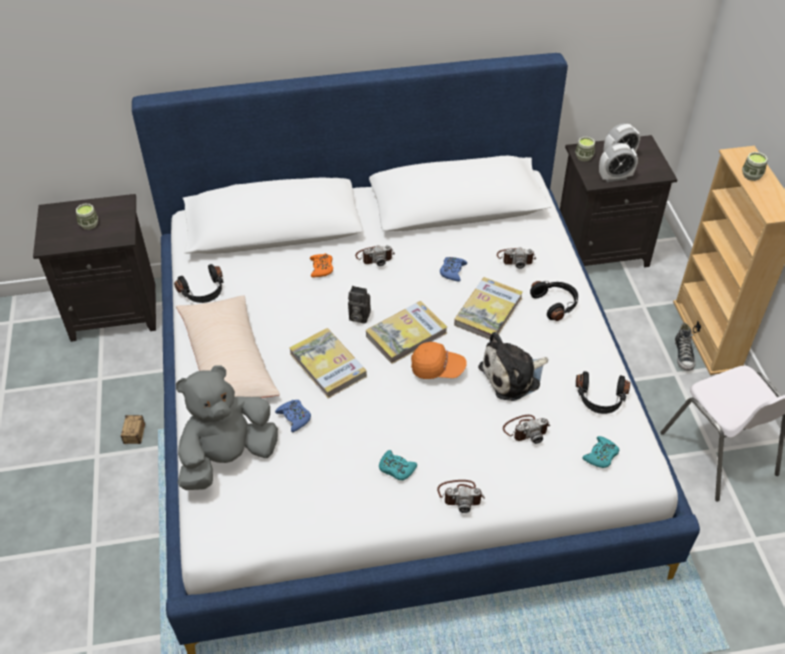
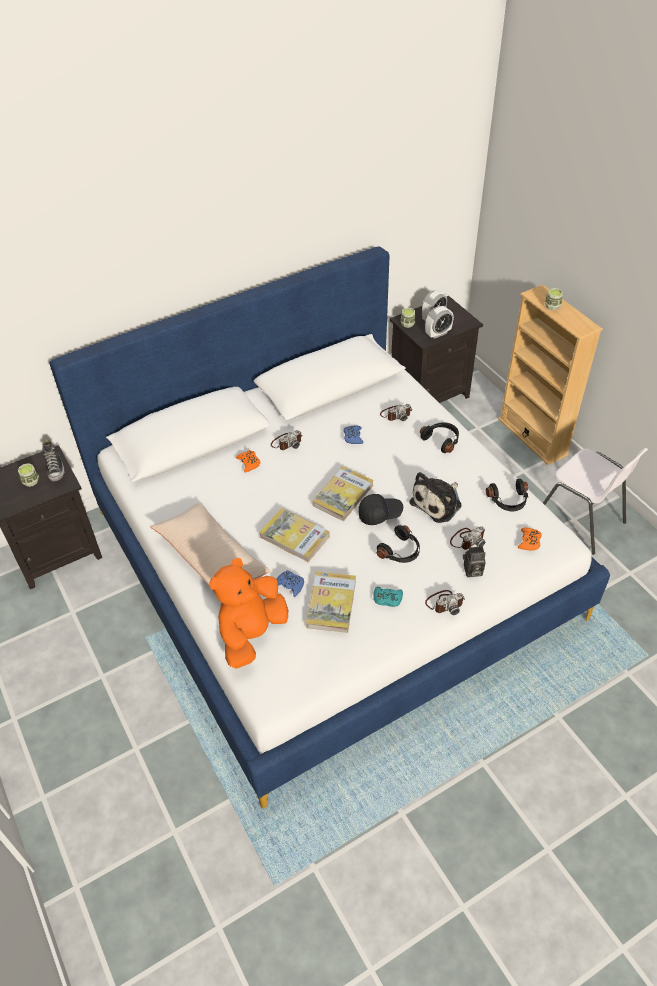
camera: 20 degrees left, 0 degrees up
storage box [121,415,145,448] -> none
black headphones [174,264,224,303] -> black headphones moved to [377,525,420,563]
grey plush toy [176,365,278,490] -> orange plush toy [209,558,288,669]
camera [348,286,371,324] -> camera moved to [463,546,486,577]
orange cap [411,342,467,379] -> black cap [359,494,403,525]
book [454,277,523,340] -> book moved to [306,571,356,633]
turquoise game controller [582,436,619,468] -> orange game controller [518,528,542,550]
shoe [675,323,696,371] -> shoe moved to [42,439,65,481]

